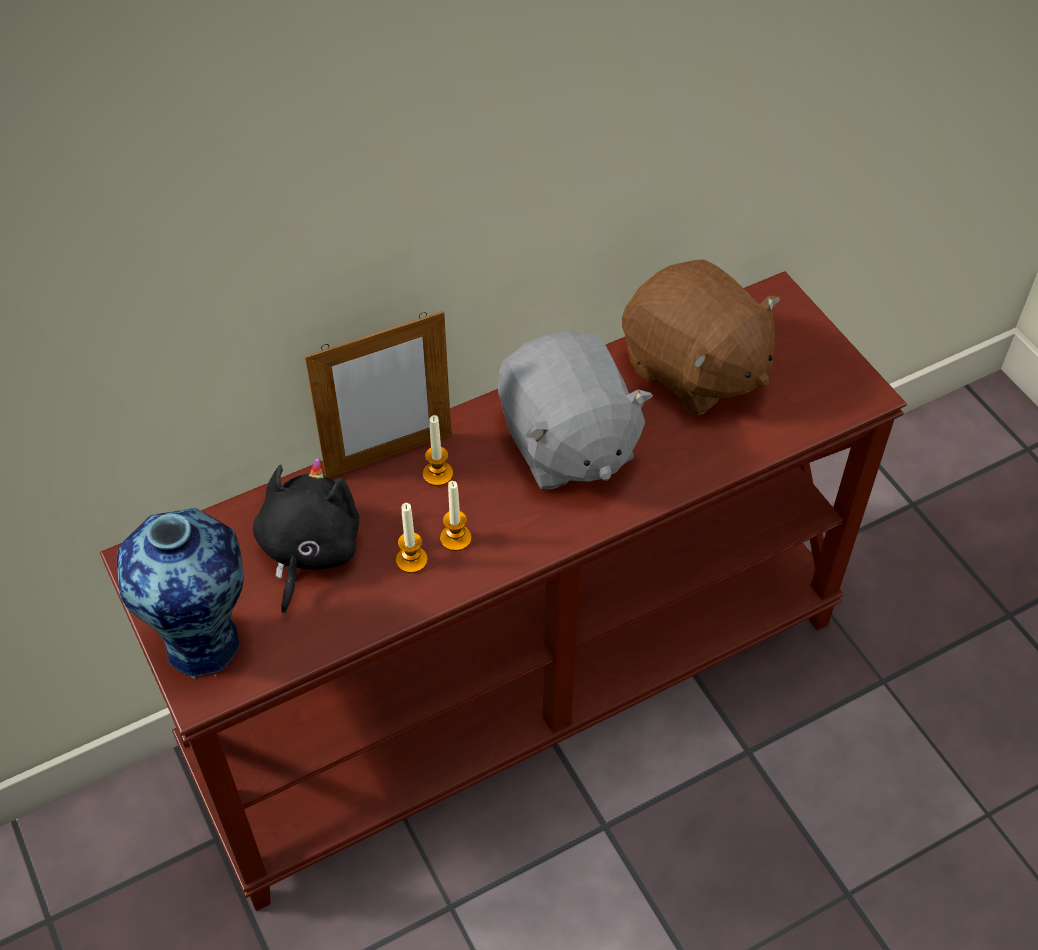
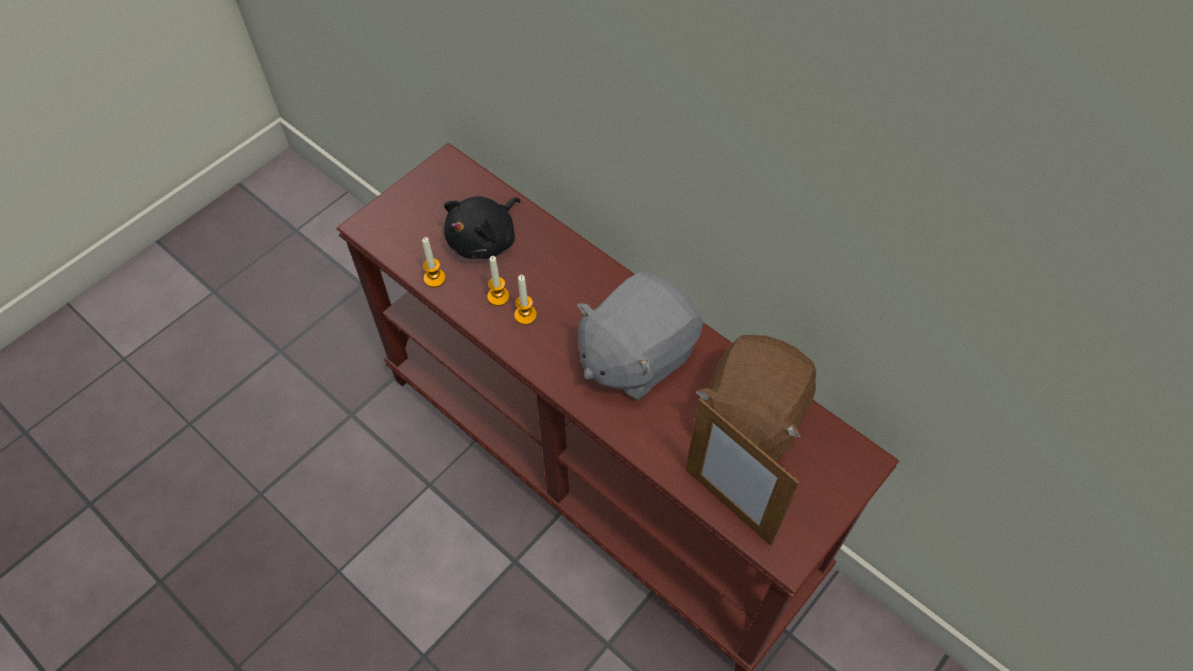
camera: 70 degrees right, 5 degrees up
vase [117,508,244,679] -> none
black plush toy [253,458,359,615] -> black plush toy turned 135 degrees clockwise [444,196,520,259]
picture frame [305,311,451,478] -> picture frame moved to [686,398,800,546]
candle [423,415,453,486] -> candle moved to [422,237,446,288]

